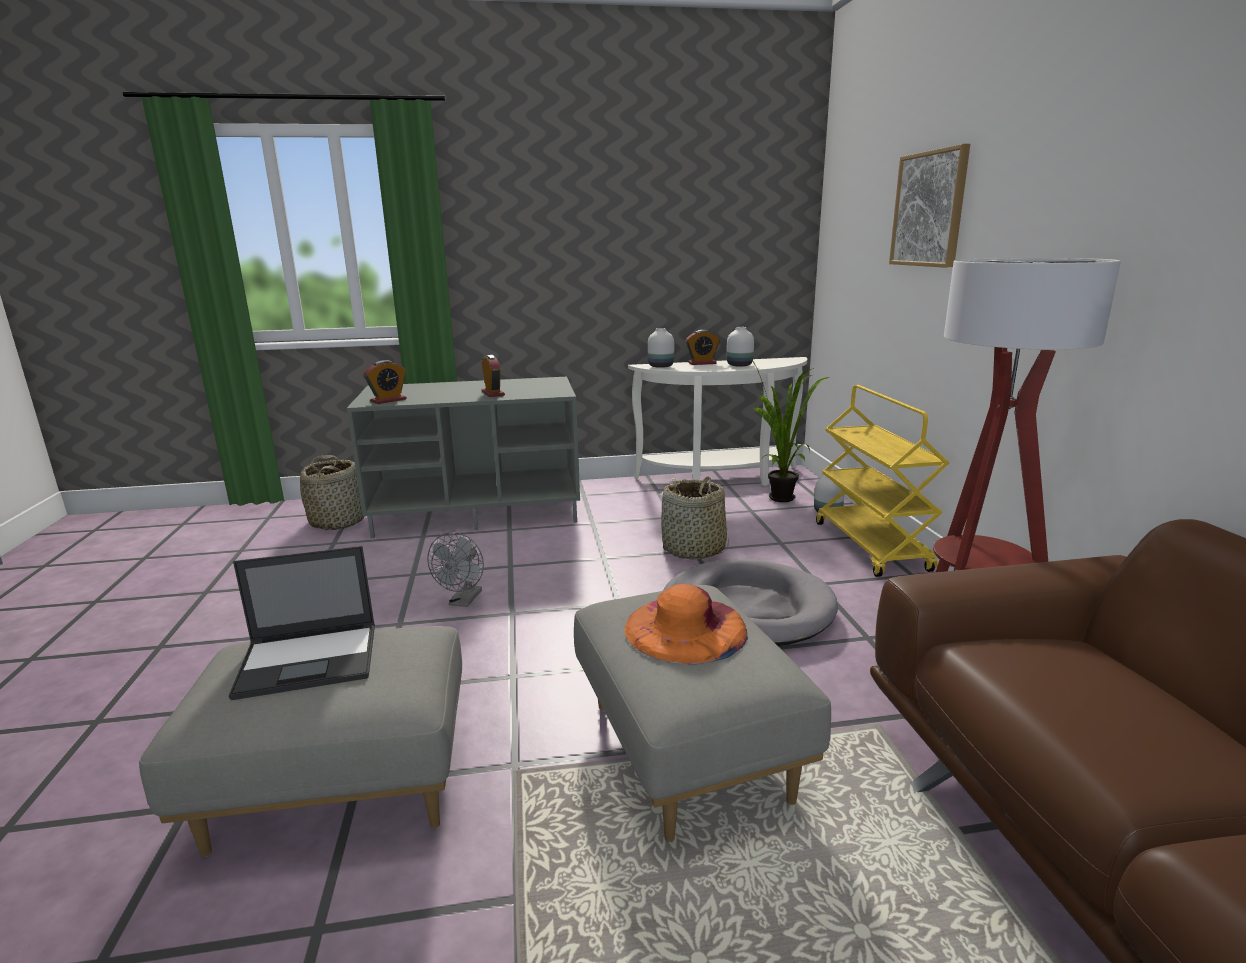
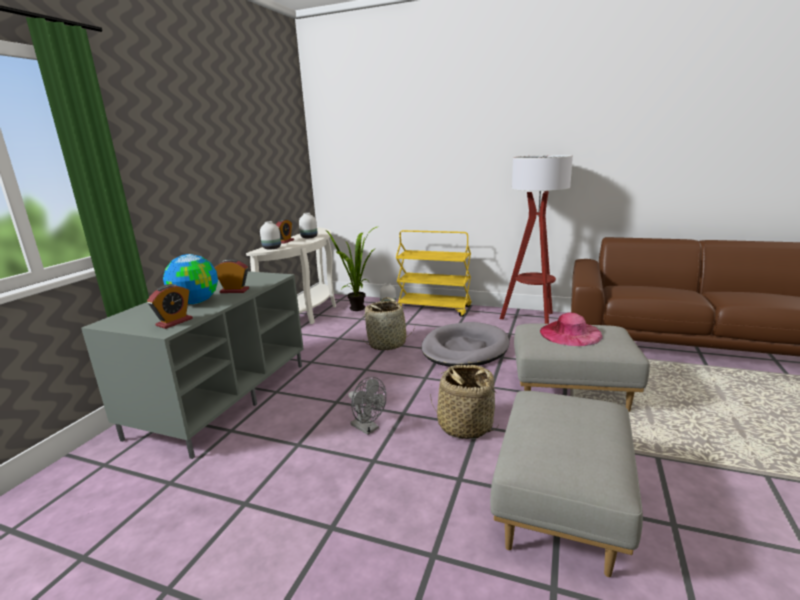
camera: 60 degrees left, 0 degrees up
laptop [229,546,375,700] -> none
basket [300,455,365,530] -> basket moved to [430,365,499,439]
alarm clock [364,360,407,404] -> alarm clock turned 45 degrees clockwise [147,284,193,329]
orange hat [625,584,748,664] -> pink hat [540,313,603,346]
picture [889,144,970,268] -> none
none -> globe [163,254,218,304]

